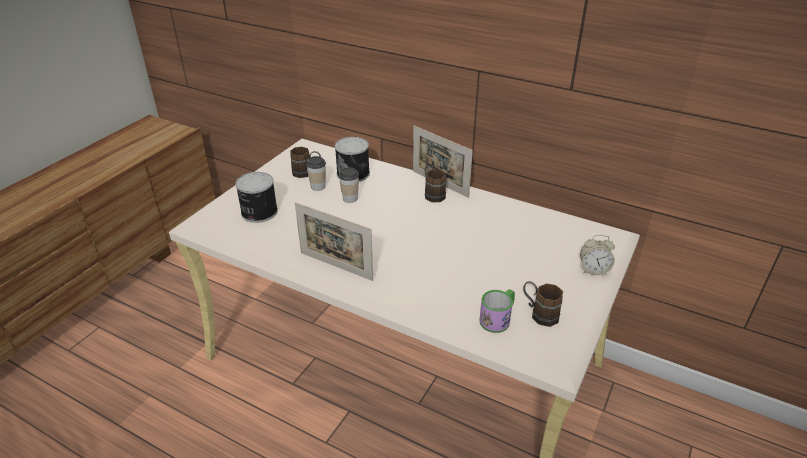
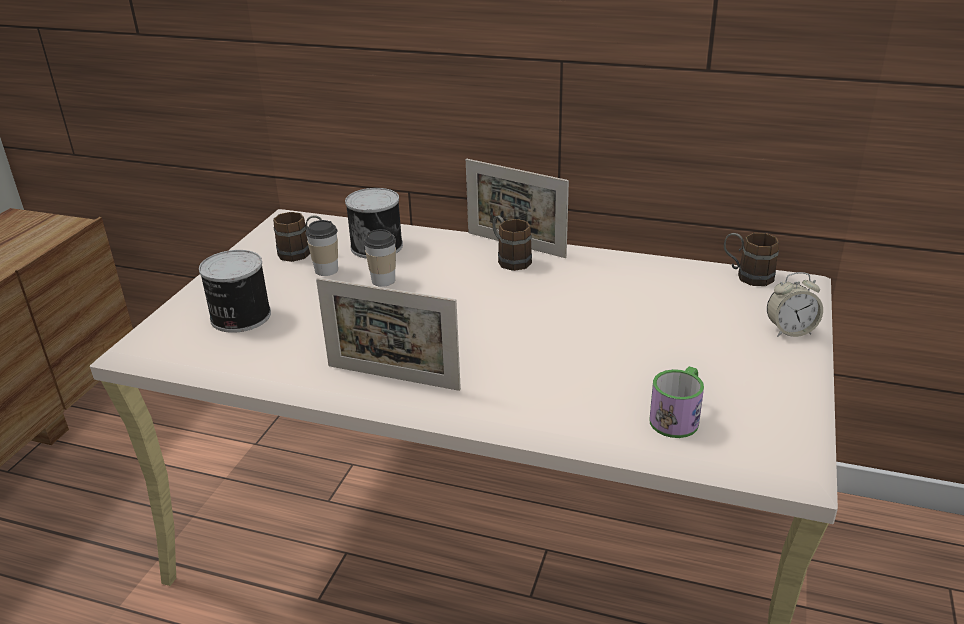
camera: 10 degrees left, 5 degrees down
brown mug [523,281,563,327] -> brown mug moved to [724,233,779,286]

